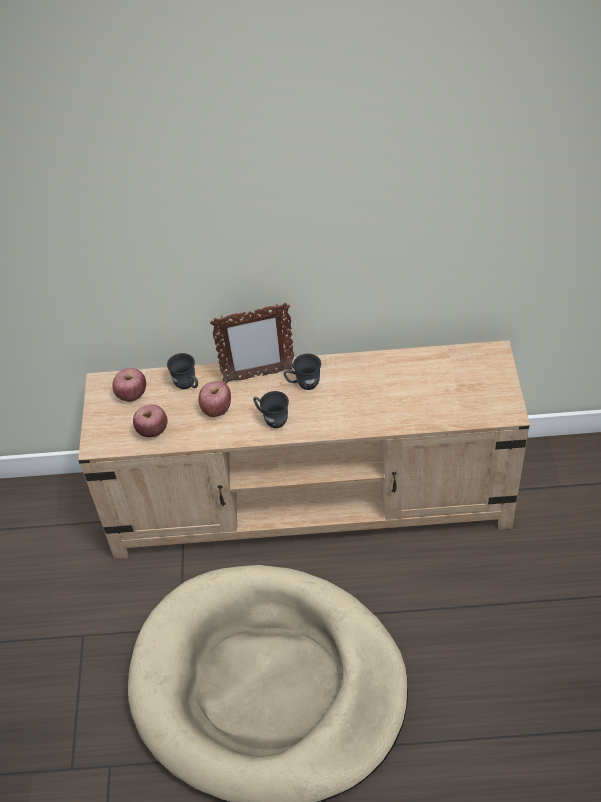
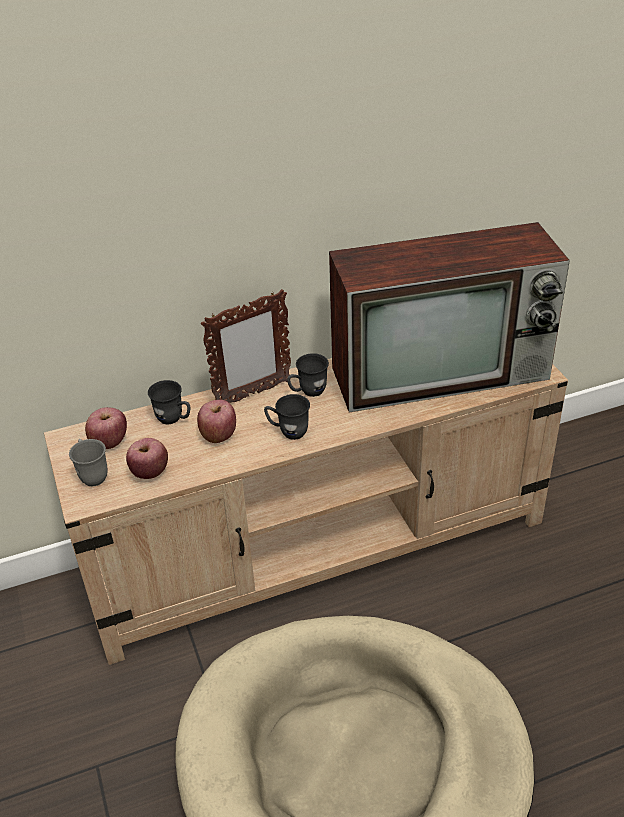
camera: 20 degrees left, 10 degrees down
none -> grey mug [69,439,108,486]
none -> television [329,222,570,413]

